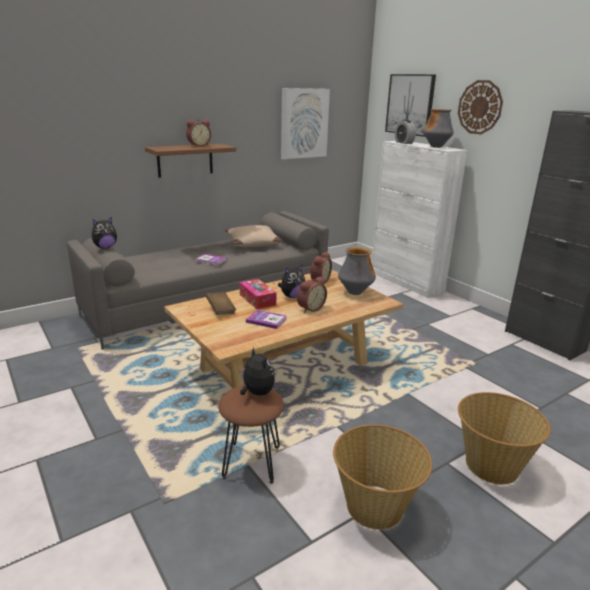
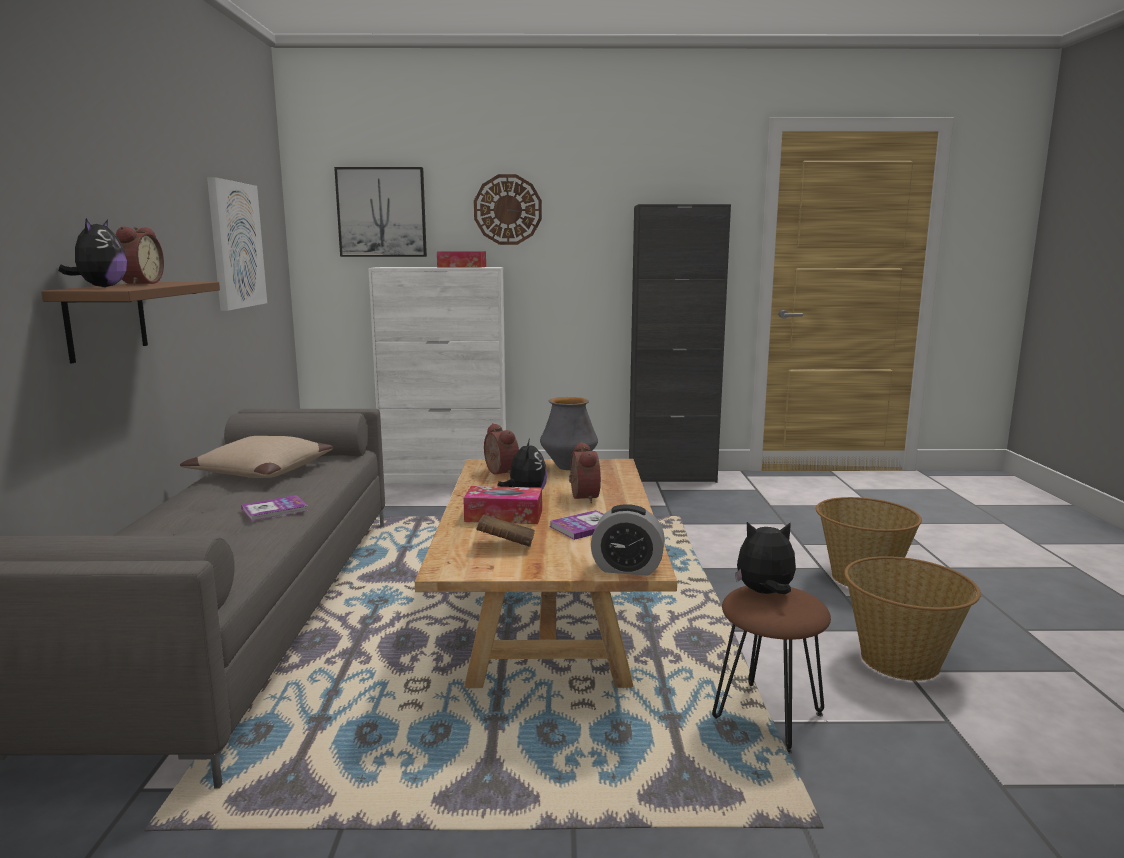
camera: 55 degrees left, 10 degrees down
plush toy [92,217,117,249] -> plush toy moved to [58,218,127,287]
alarm clock [395,120,416,144] -> alarm clock moved to [591,504,665,576]
vase [423,109,454,148] -> tissue box [437,251,486,268]

